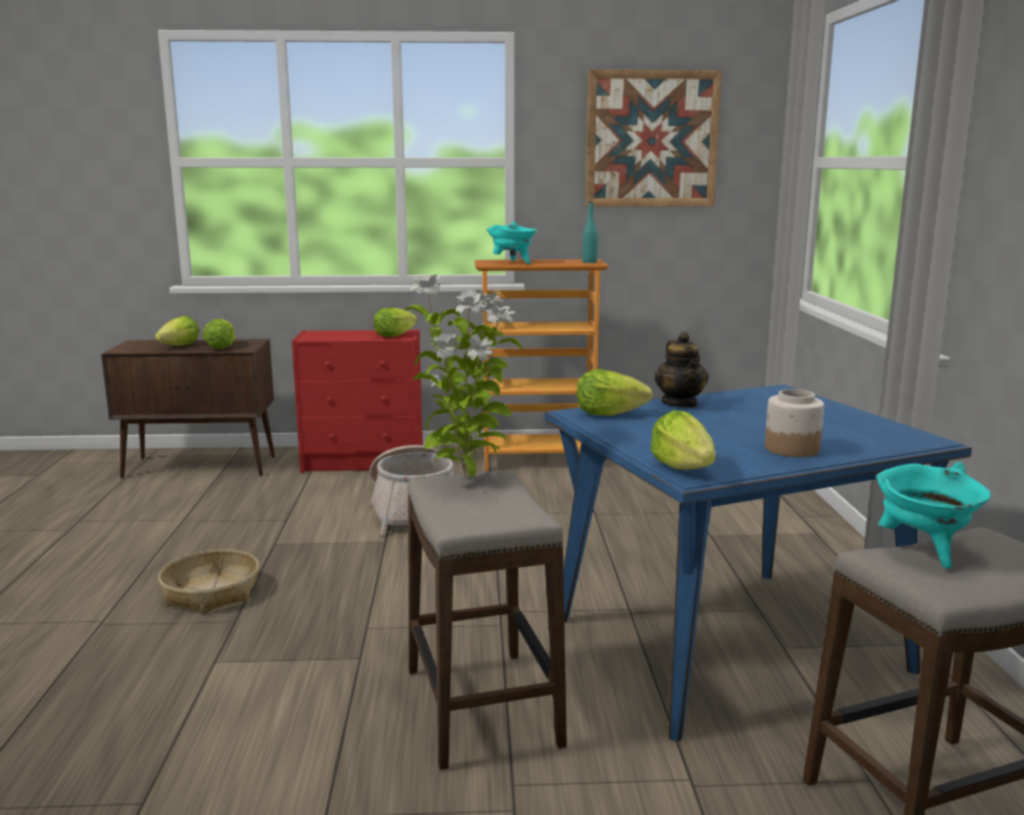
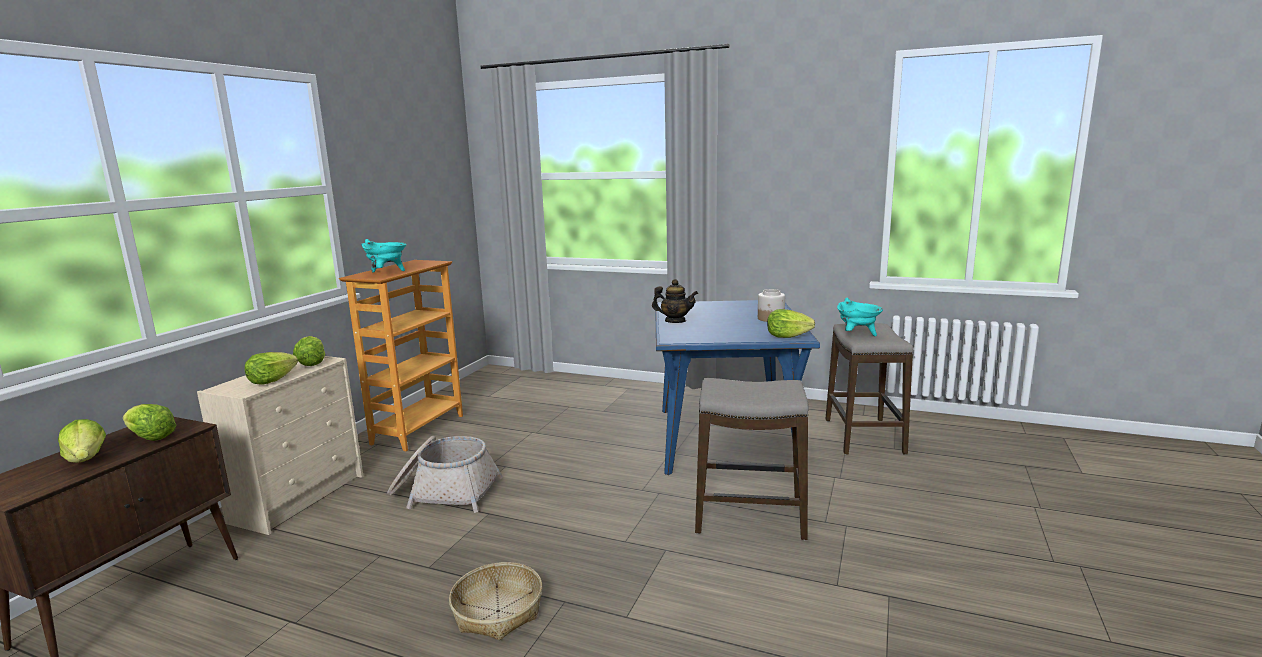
camera: 65 degrees left, 0 degrees up
red dresser [292,329,423,473] -> beige dresser [197,356,364,535]
potted plant [404,274,522,479] -> none
lettuce [577,369,653,416] -> lettuce moved to [245,352,298,385]
turquoise bottle [582,202,598,263] -> none
picture [585,69,722,207] -> none

